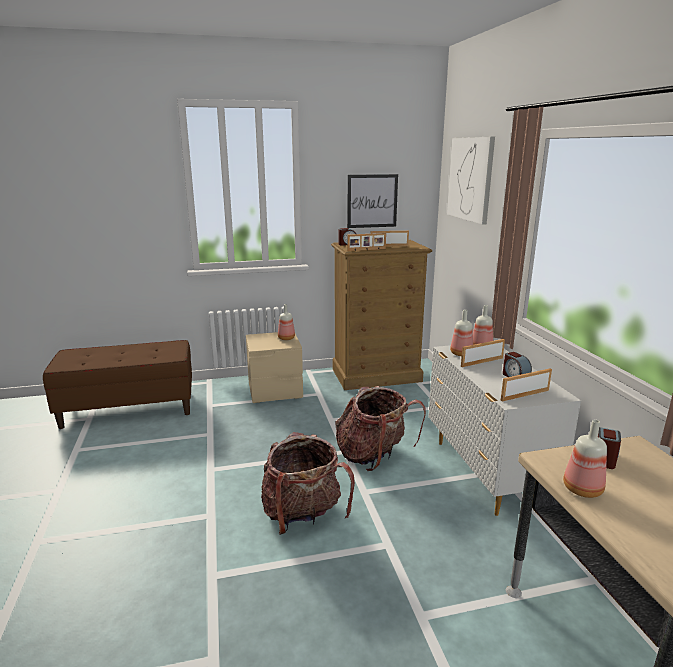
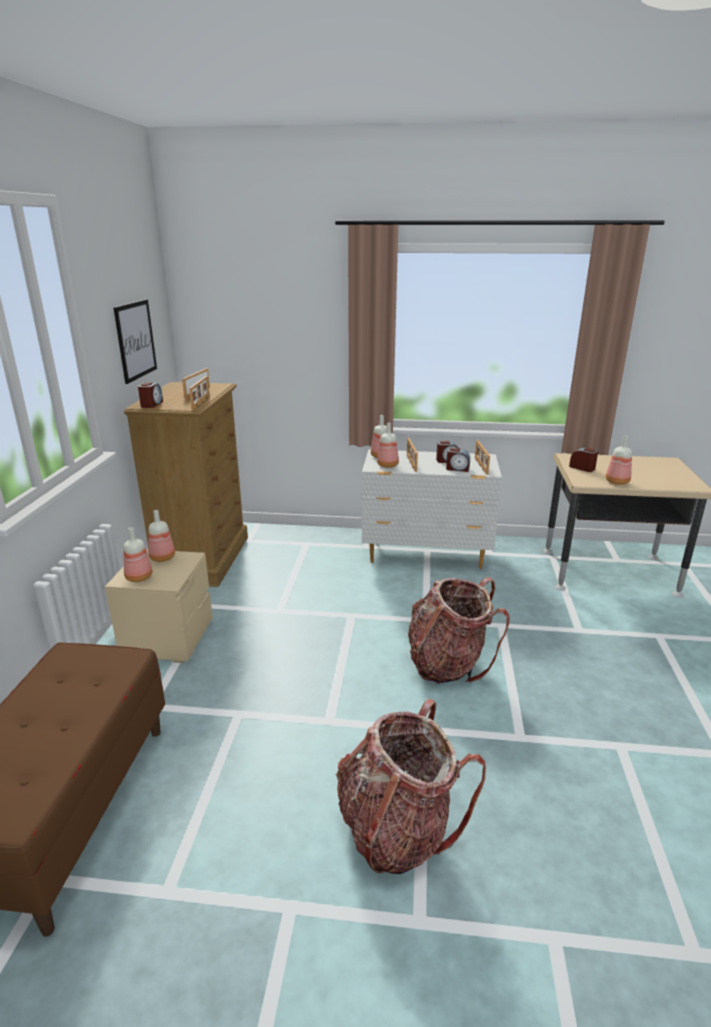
camera: 70 degrees left, 5 degrees up
backpack [335,386,426,471] -> backpack moved to [336,699,486,874]
picture [447,137,495,225] -> none
none -> bottle [124,527,152,582]
none -> alarm clock [446,448,470,472]

